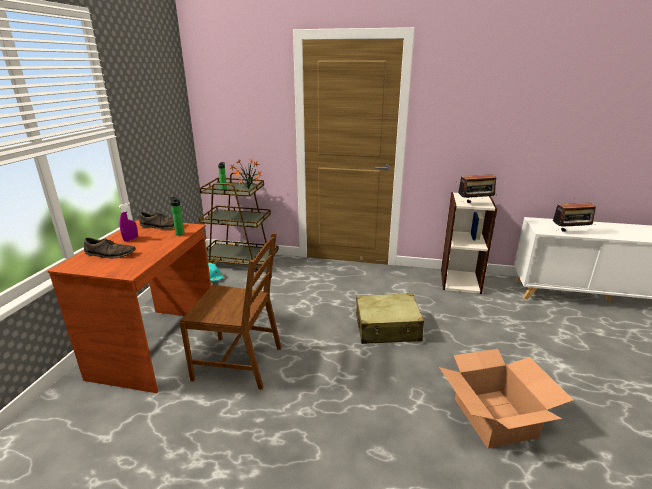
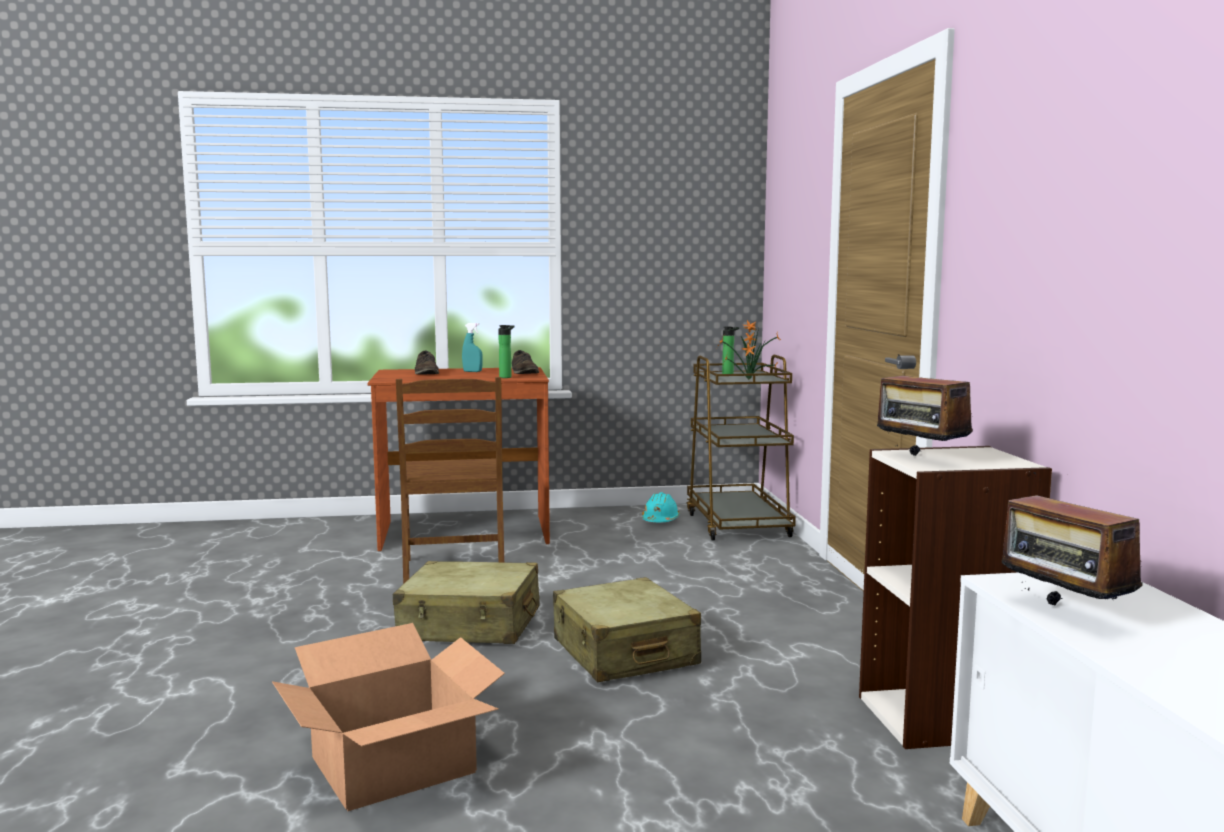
camera: 70 degrees right, 15 degrees down
purple spray bottle [119,203,138,242] -> turquoise spray bottle [462,323,483,372]
none -> beige suitcase [393,561,540,644]

